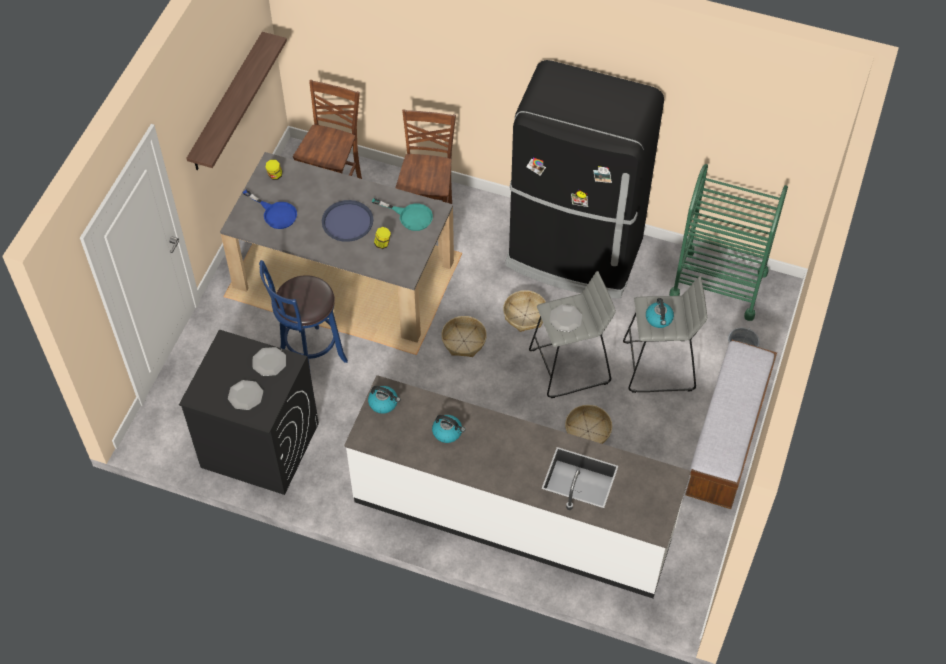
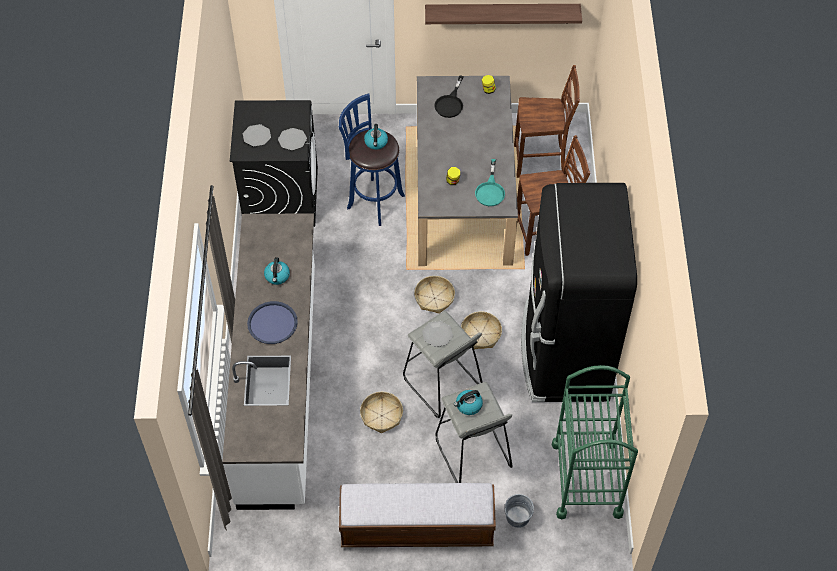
camera: 70 degrees right, 0 degrees up
blue frying pan [243,190,297,229] -> black frying pan [434,75,464,118]
blue tray [322,200,373,242] -> blue tray moved to [247,301,298,344]
kettle [368,386,401,414] -> kettle moved to [364,124,388,150]

